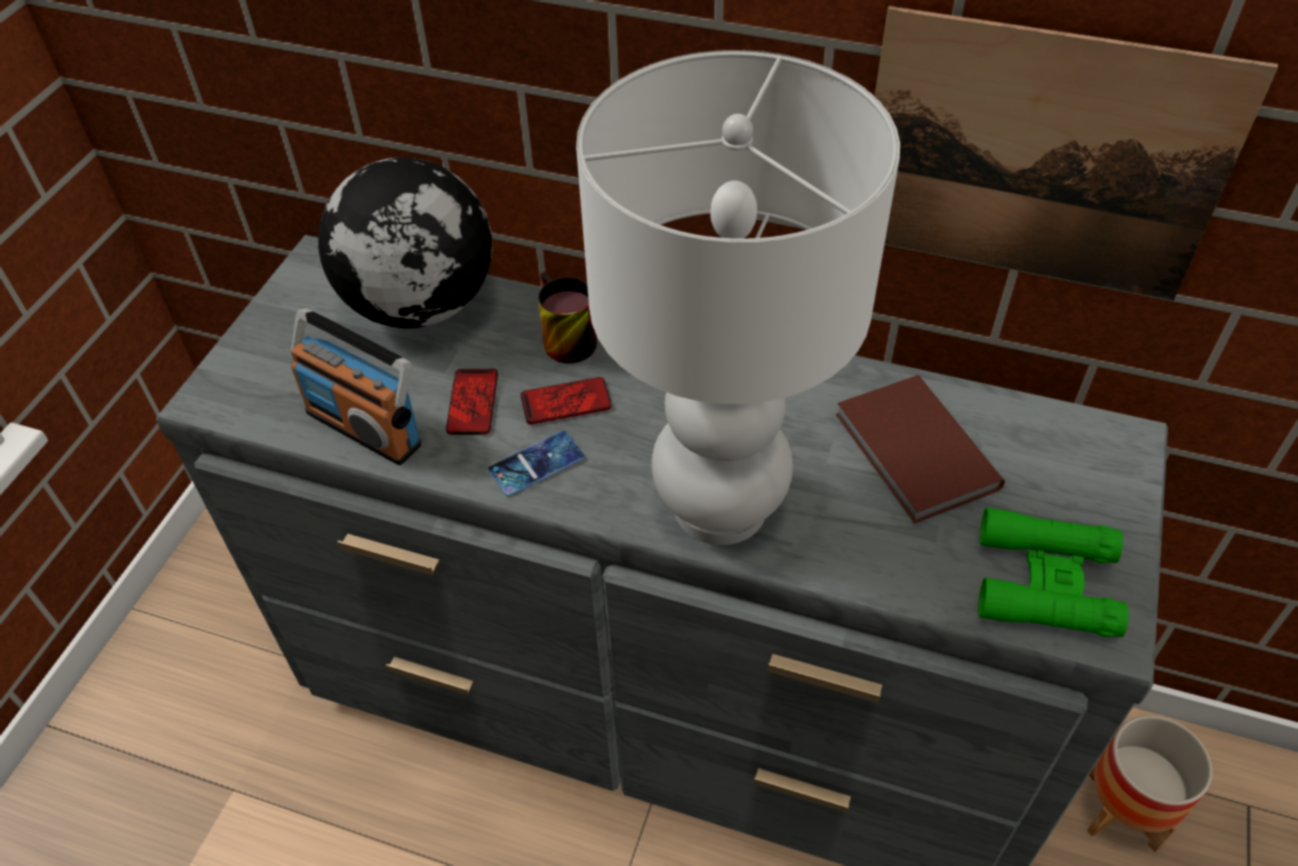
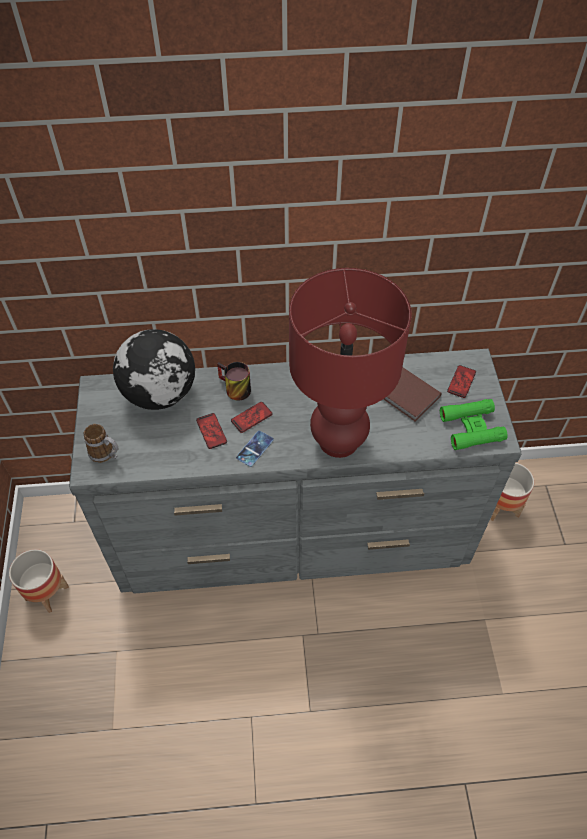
camera: 25 degrees left, 5 degrees up
radio [290,308,421,465] -> none
white table lamp [576,50,900,545] -> red table lamp [289,268,412,458]
picture [875,6,1278,301] -> none
none -> planter [9,549,69,613]
none -> mug [84,424,119,463]
none -> phone [447,365,476,398]

